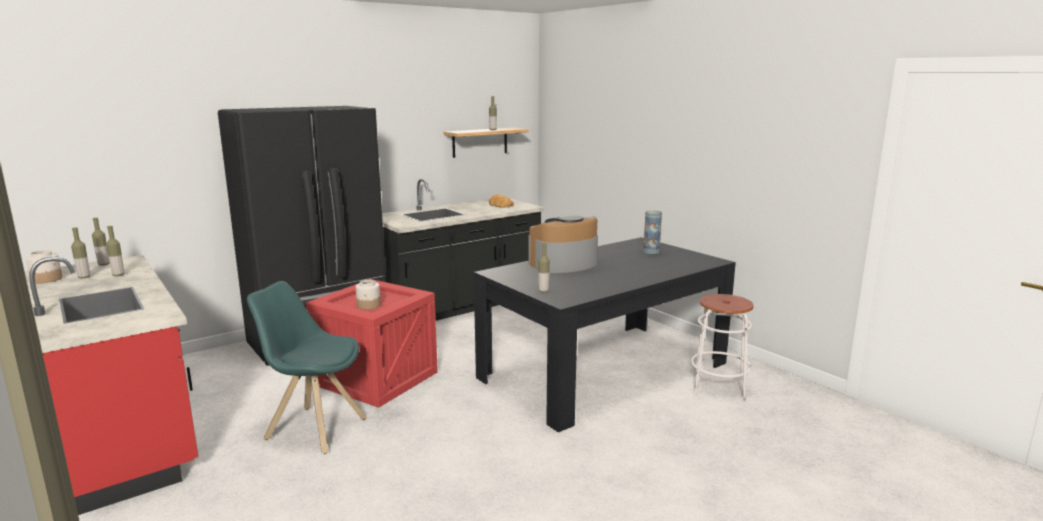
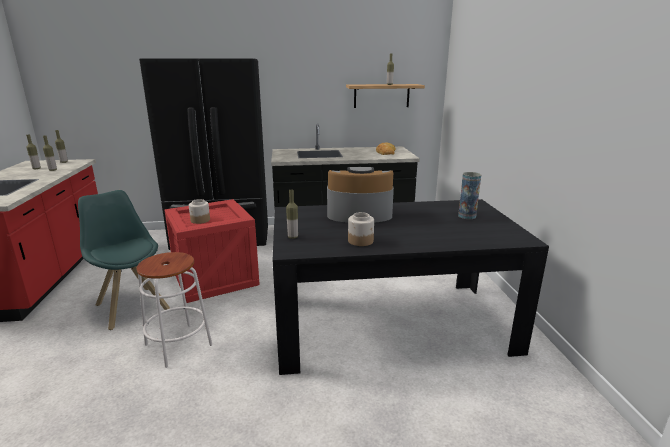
camera: 30 degrees right, 5 degrees up
jar [26,250,63,283] -> jar moved to [348,212,374,246]
white stool [691,294,754,401] -> white stool moved to [136,252,212,368]

